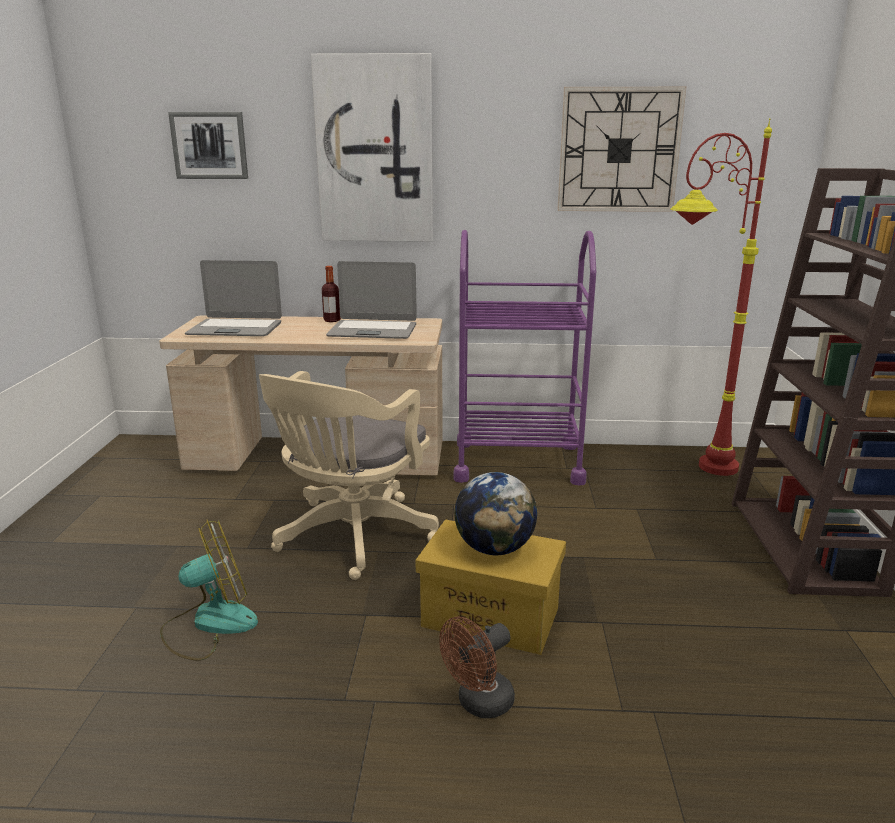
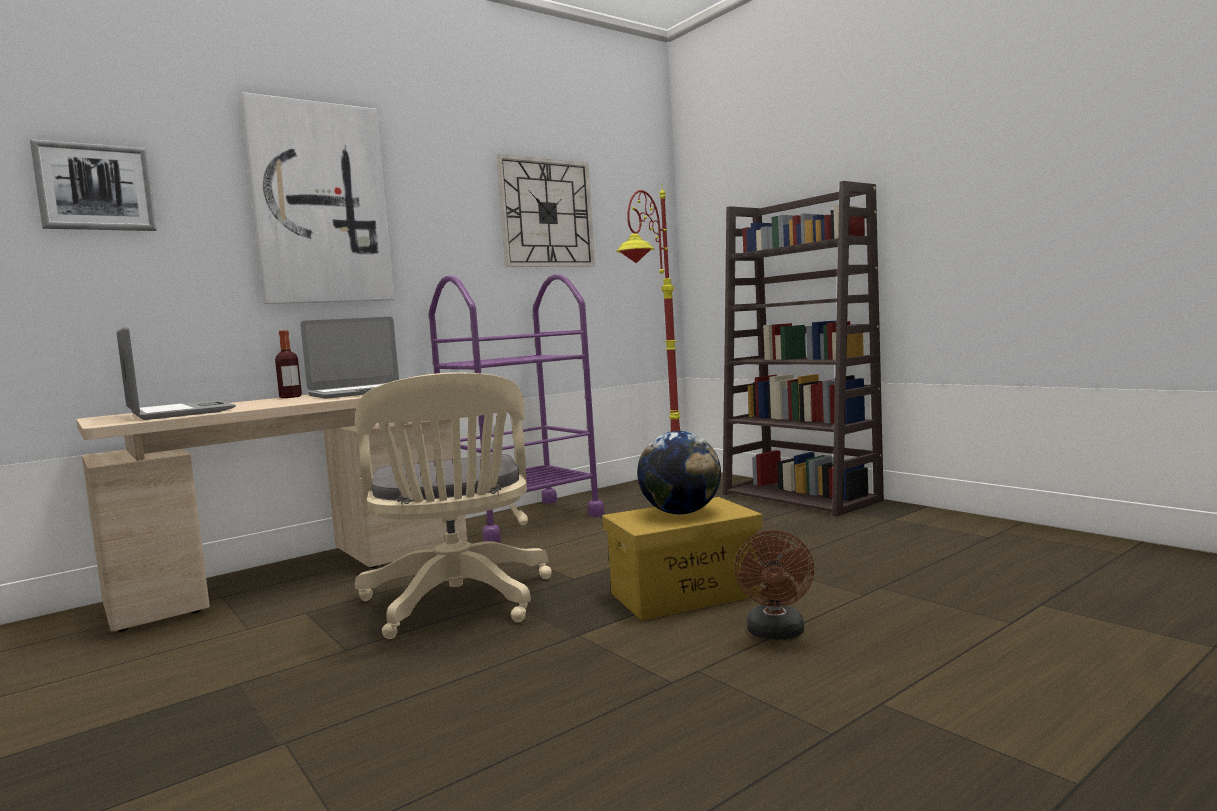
camera: 40 degrees left, 15 degrees down
fan [160,520,258,661] -> none
laptop [185,260,282,336] -> laptop turned 90 degrees counterclockwise [117,326,236,420]

